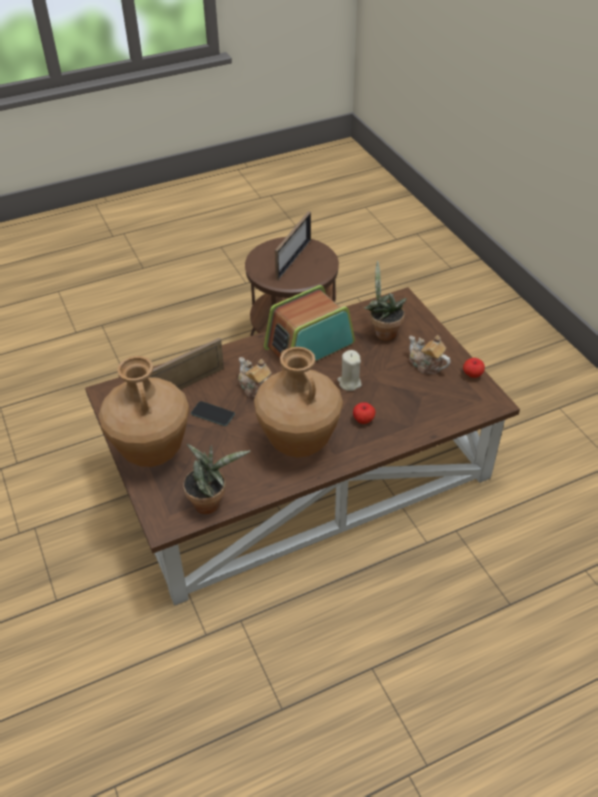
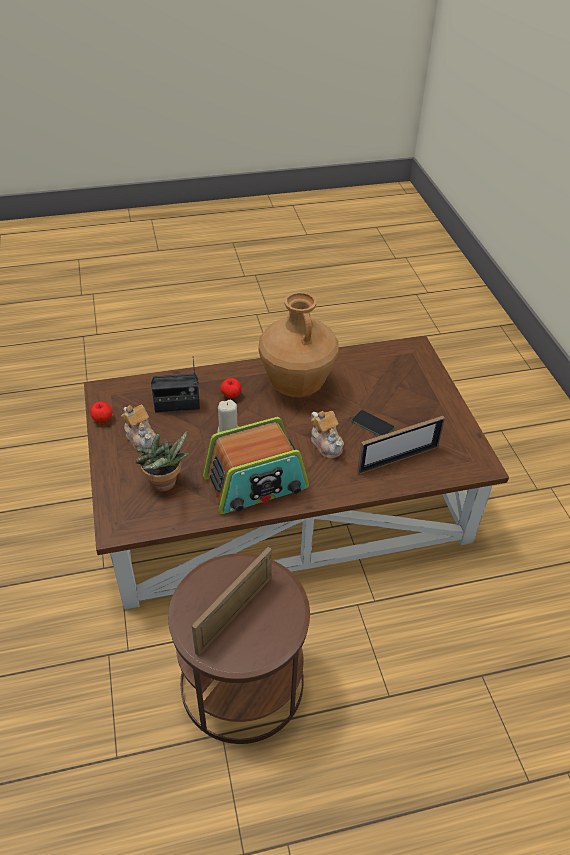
camera: 170 degrees left, 0 degrees up
brown vase [99,356,189,467] -> none
potted plant [183,443,250,514] -> none
none -> radio [151,360,200,413]

